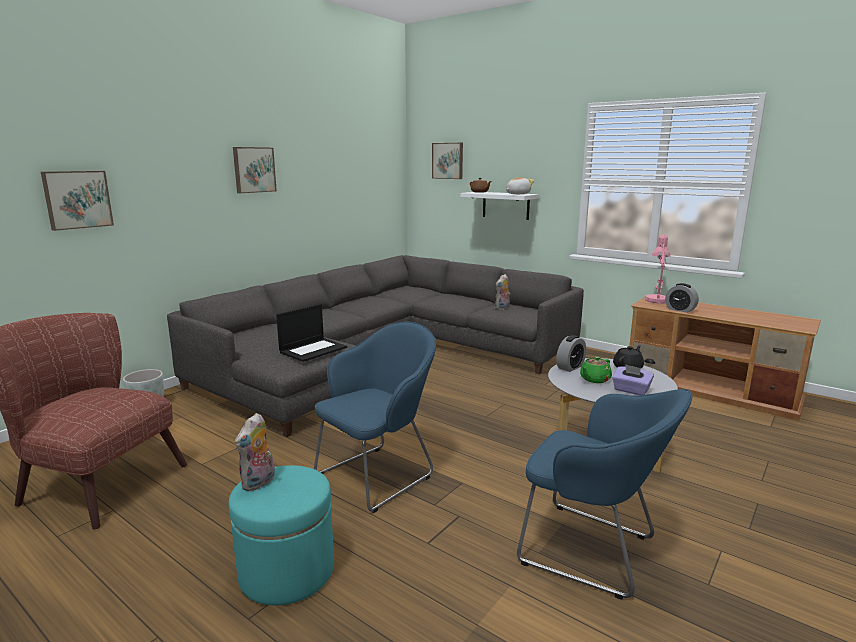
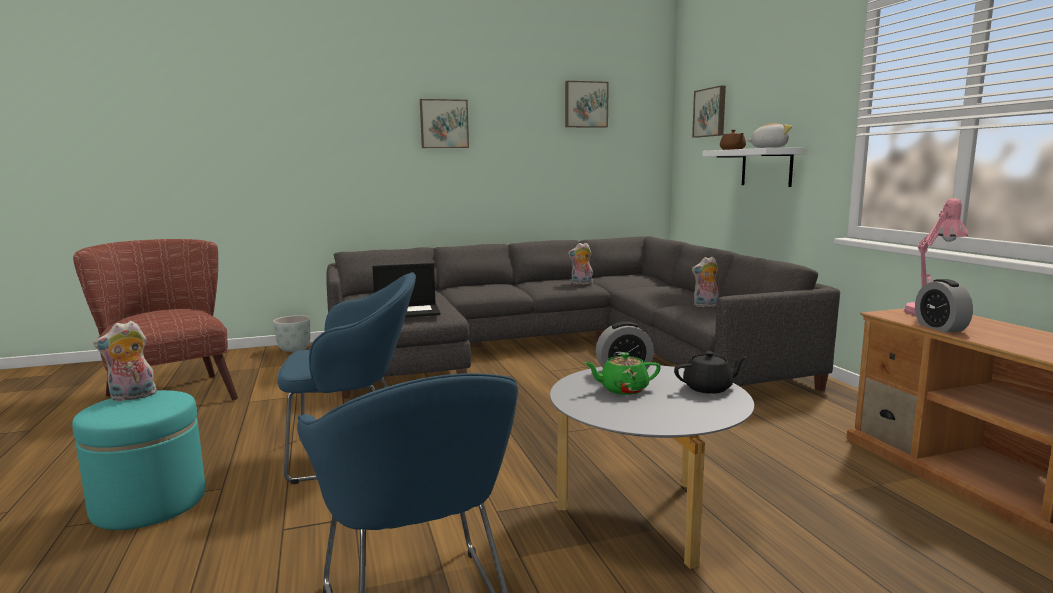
camera: 35 degrees right, 5 degrees down
picture [41,171,114,231] -> picture moved to [565,81,609,128]
purple tissue box [612,364,654,395] -> none
none -> plush toy [568,243,593,285]

